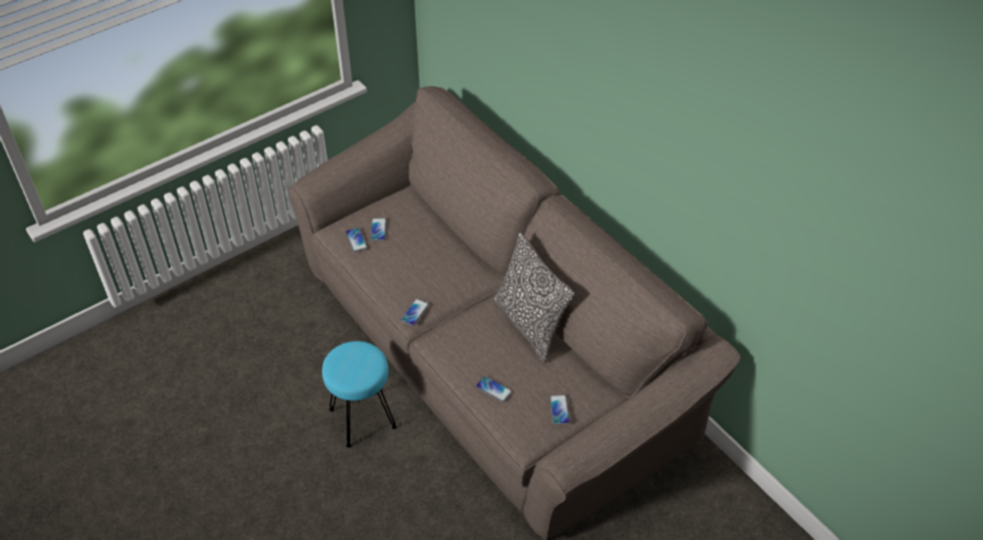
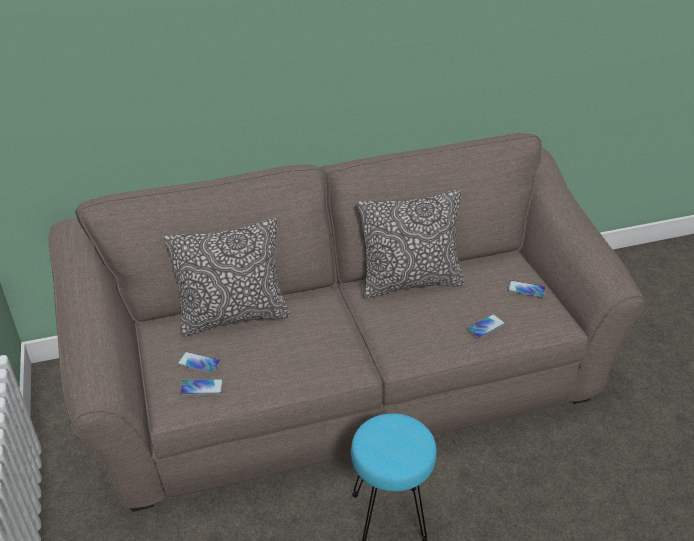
camera: 70 degrees left, 10 degrees down
phone [401,299,429,326] -> none
none -> pillow [164,218,289,337]

